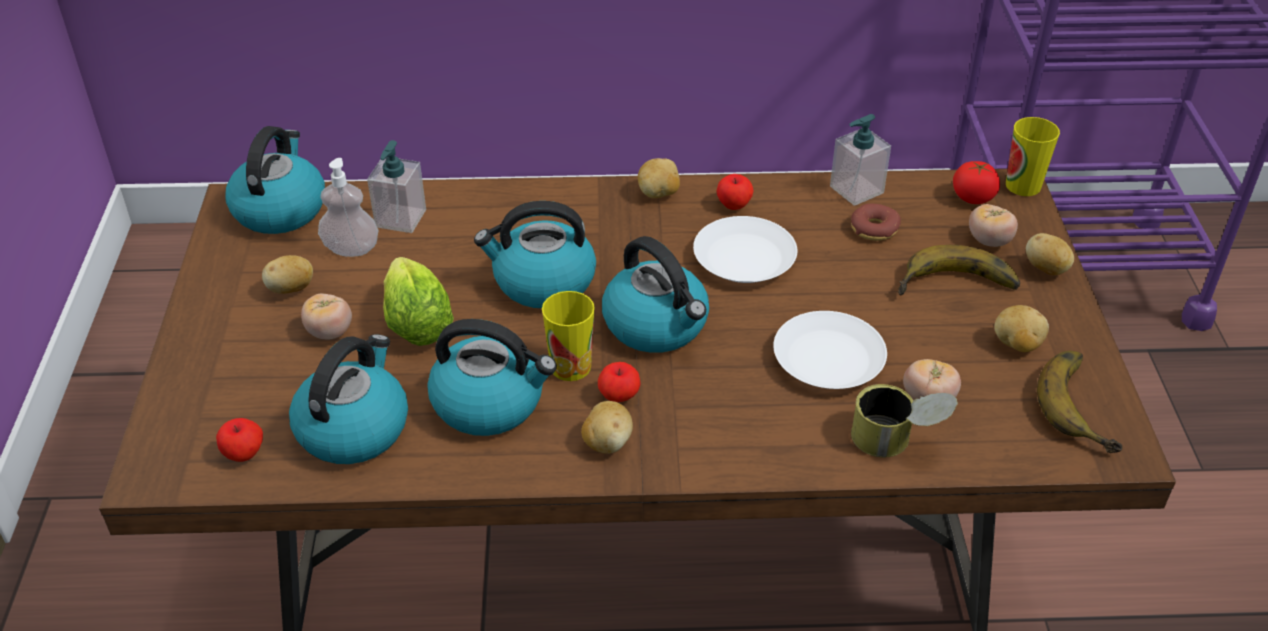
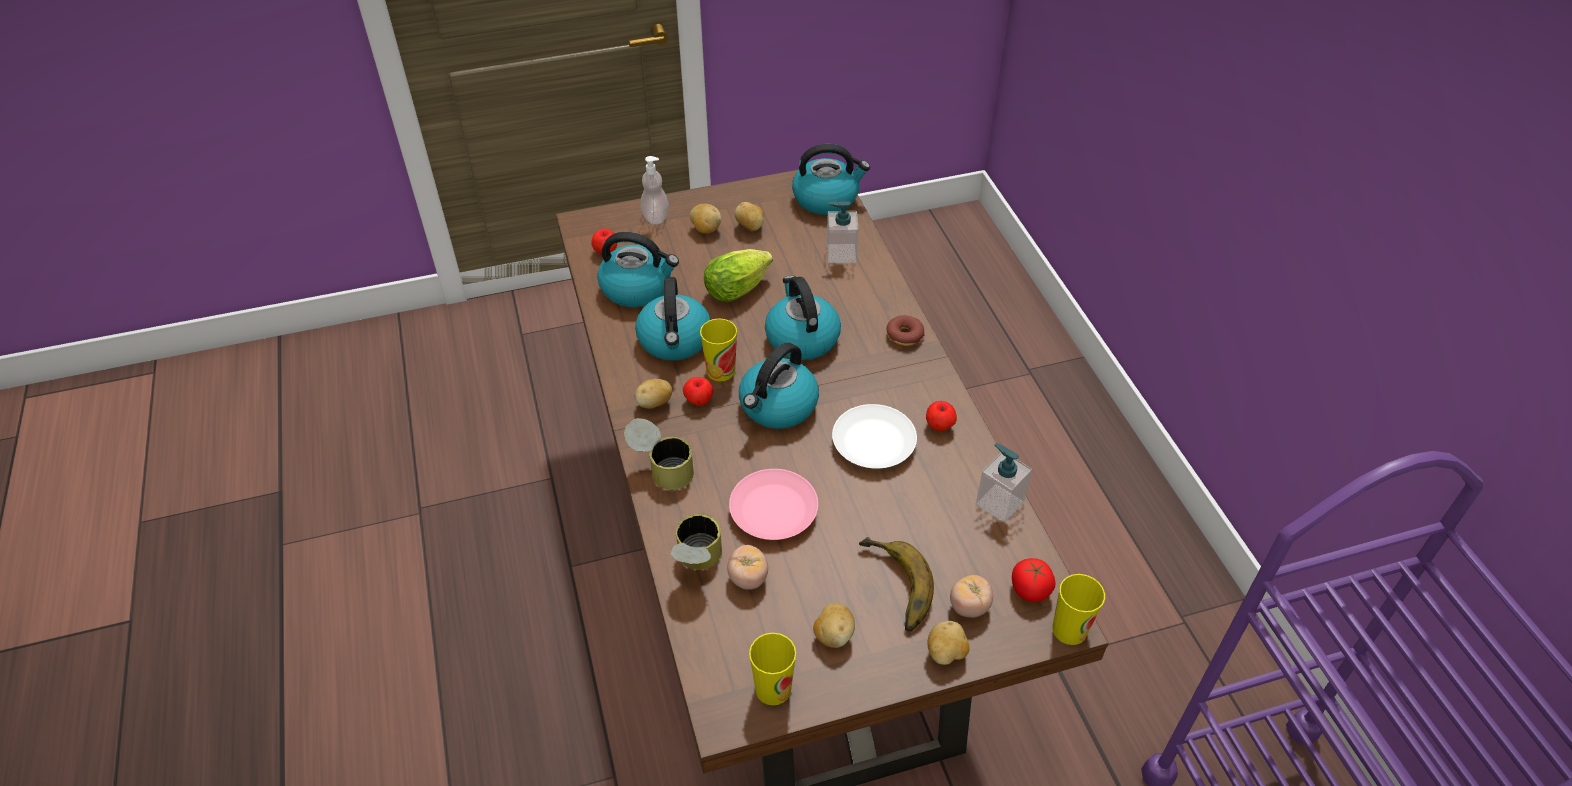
camera: 75 degrees right, 5 degrees up
tomato [301,294,352,339] -> none
soap dispenser [318,158,379,257] -> soap dispenser moved to [641,156,669,225]
potato [638,158,680,198] -> potato moved to [690,204,721,234]
white plate [773,311,887,389] -> pink plate [729,469,818,540]
donut [851,204,901,241] -> donut moved to [886,315,925,346]
banana [1037,351,1122,453] -> cup [749,633,796,705]
none -> can [624,418,694,490]

